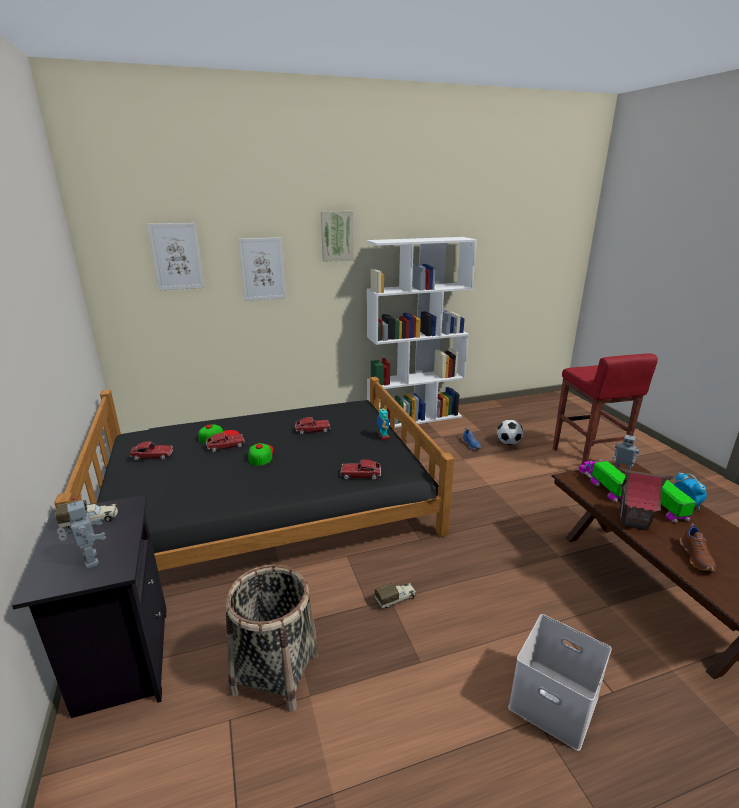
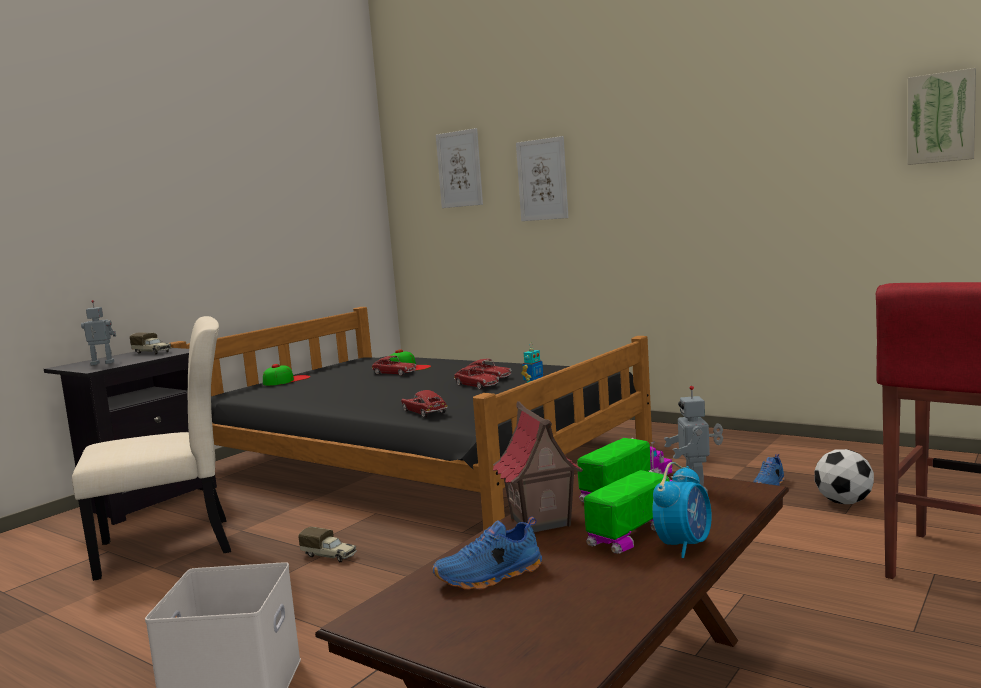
camera: 55 degrees right, 15 degrees down
toy robot [57,497,106,569] -> toy robot turned 120 degrees counterclockwise [81,300,116,365]
toy car [130,441,173,460] -> toy car moved to [454,365,499,390]
basket [226,564,319,712] -> beige chair [72,316,231,581]
cap [248,443,273,466] -> cap moved to [263,364,310,386]
picture [321,211,354,262] -> picture moved to [907,68,976,165]
white bookcase [367,237,477,428] -> none
brown shoe [680,523,716,571] -> blue shoe [432,517,542,590]

